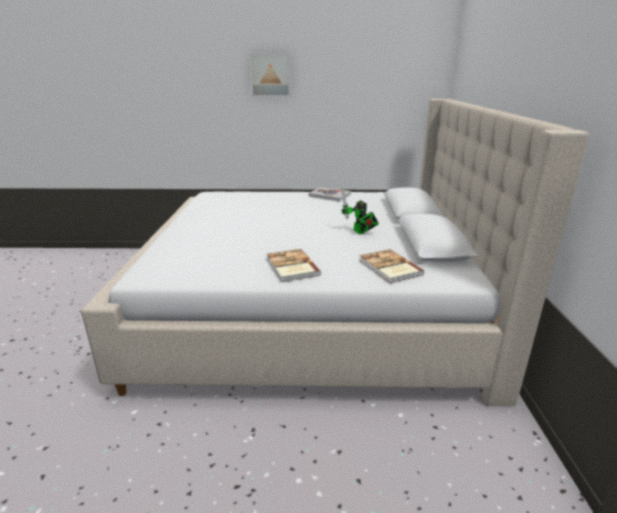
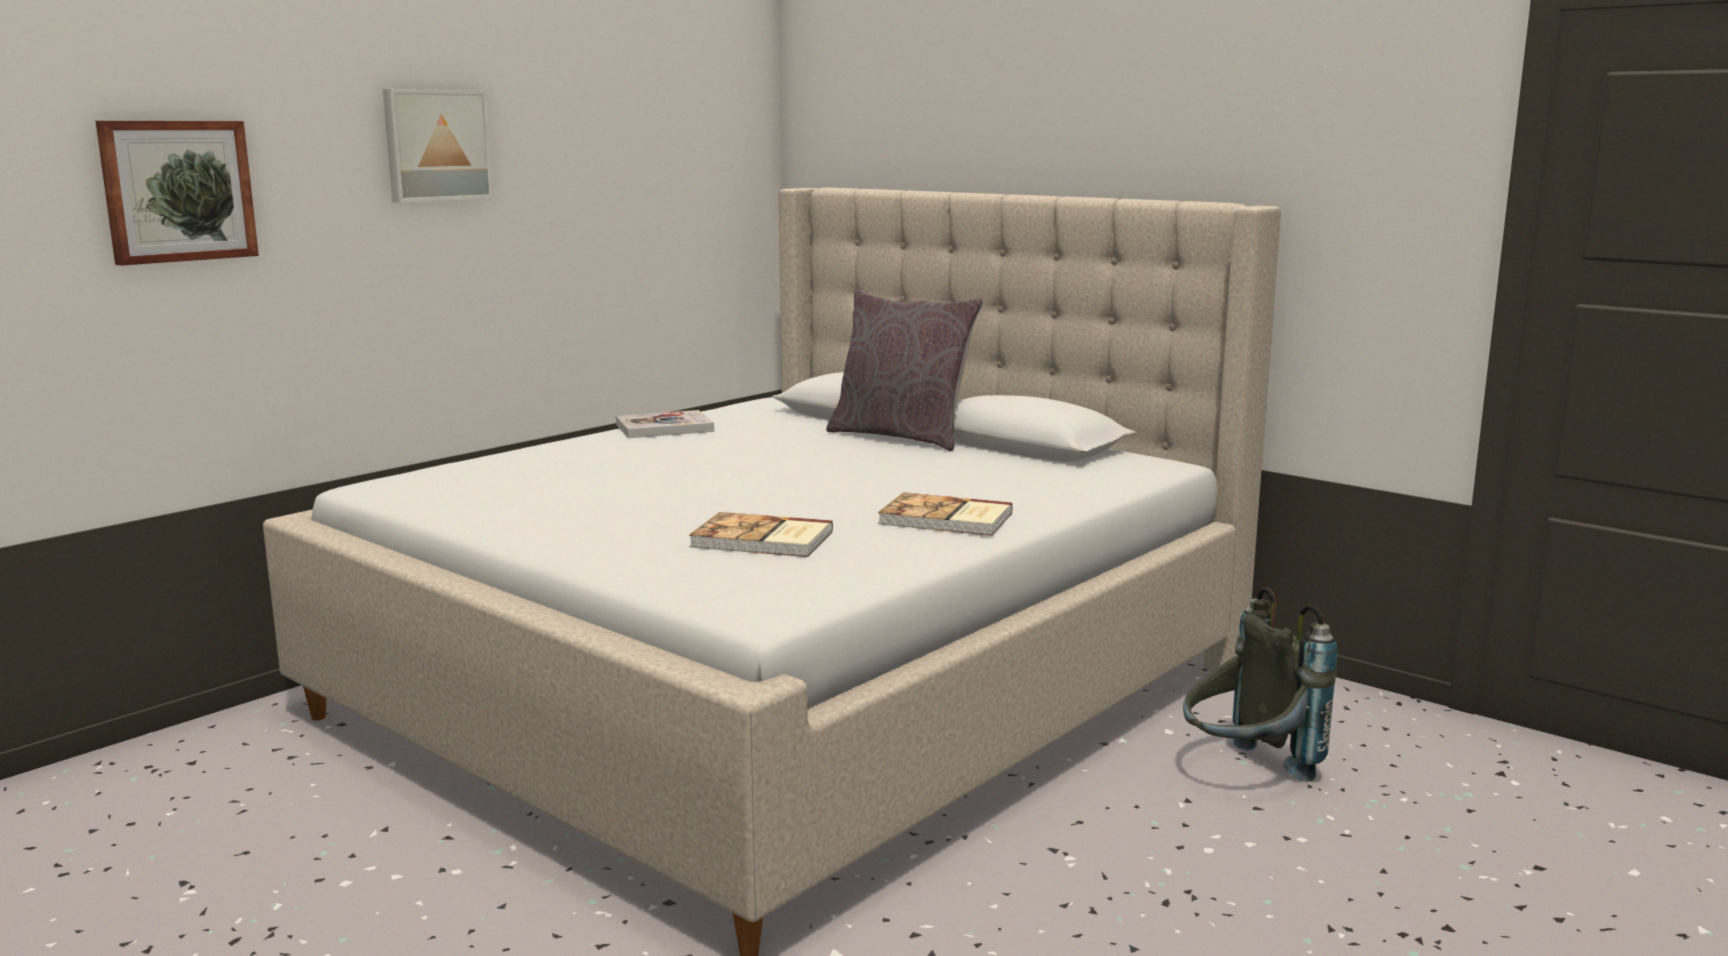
camera: 50 degrees left, 10 degrees down
toy robot [341,188,379,234] -> none
book [359,249,424,283] -> book moved to [689,512,833,557]
none -> picture [96,121,259,266]
none -> grey pillow [826,289,984,451]
none -> grey backpack [1183,587,1338,782]

